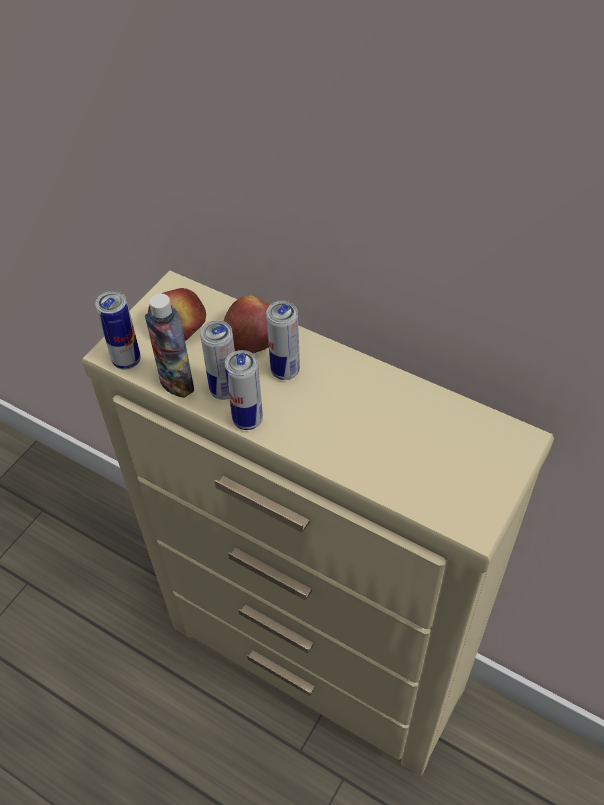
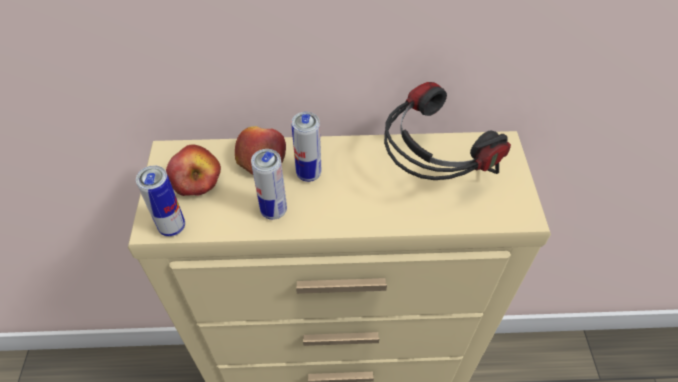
camera: 35 degrees left, 0 degrees up
bottle [145,294,194,398] -> none
can [225,350,263,430] -> none
none -> headphones [384,82,511,180]

